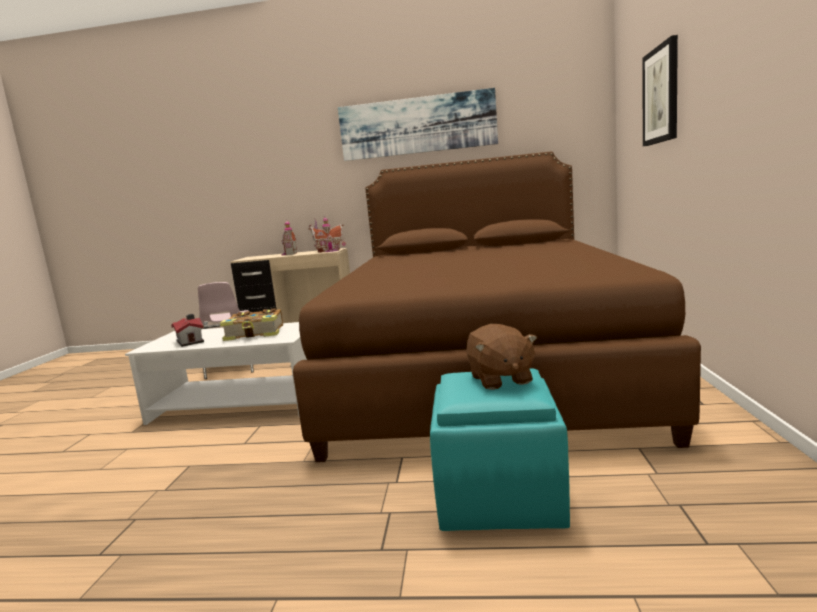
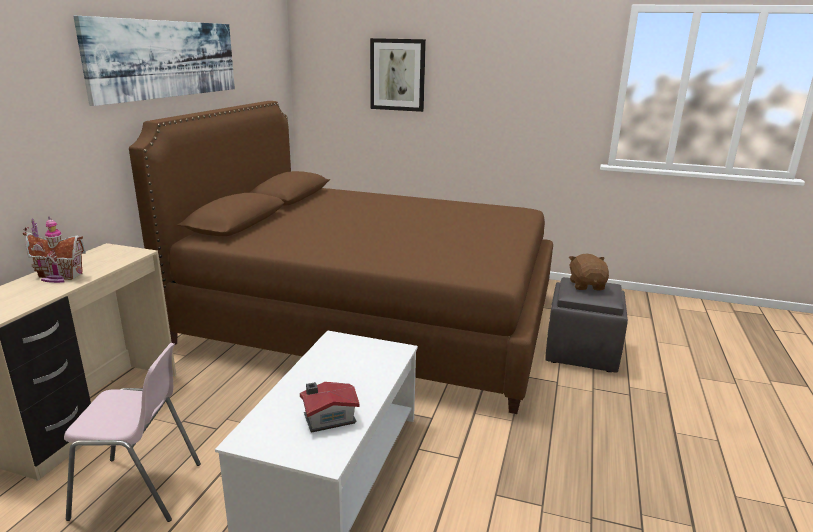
camera: 80 degrees left, 10 degrees up
book [220,308,283,341] -> none
toy house [308,217,346,253] -> none
turquoise ottoman [430,368,570,531] -> grey ottoman [545,277,628,373]
brown plush toy [466,324,537,390] -> brown plush toy turned 90 degrees counterclockwise [569,254,609,290]

